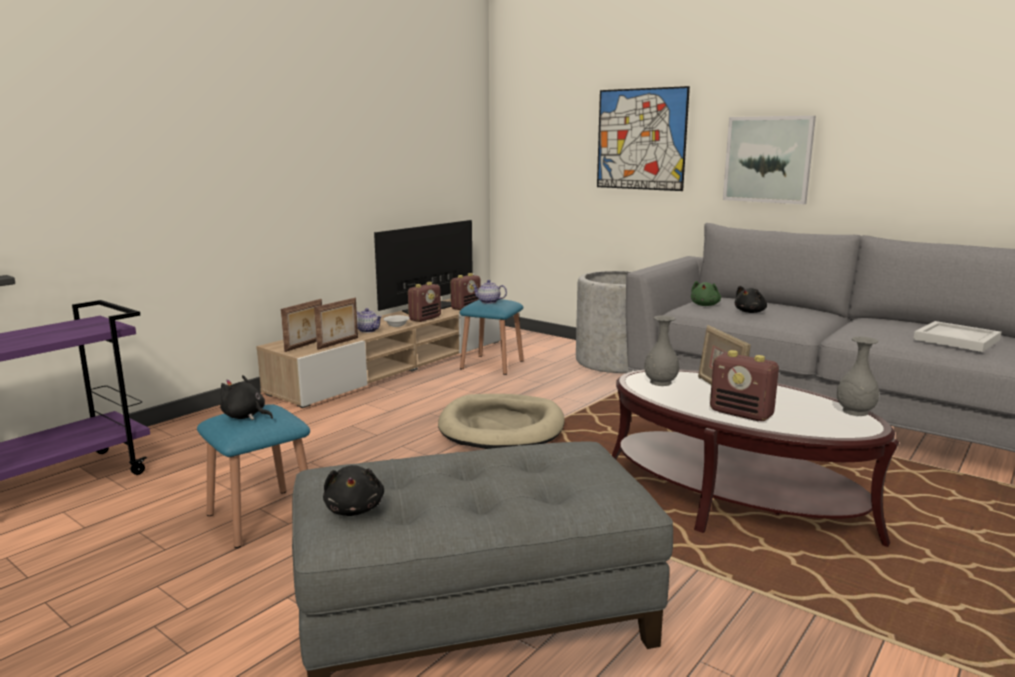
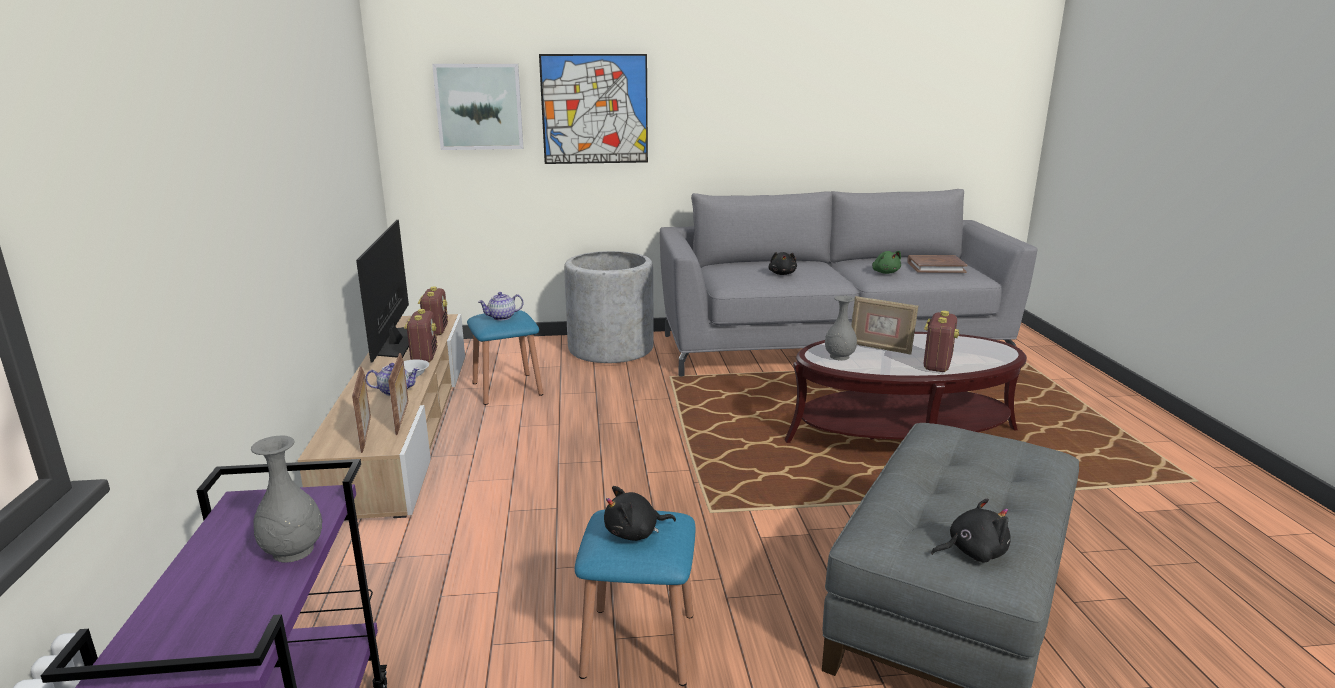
camera: 45 degrees left, 5 degrees up
black plush toy [323,465,384,516] -> black plush toy turned 45 degrees counterclockwise [931,498,1011,562]
beige dog bed [438,394,564,449] -> none
green plush toy [691,281,721,306] -> green plush toy moved to [872,251,901,274]
radio [710,350,779,421] -> radio turned 60 degrees counterclockwise [924,311,959,372]
picture [723,116,816,204] -> picture moved to [432,64,523,150]
grey vase [837,337,879,416] -> grey vase moved to [251,435,322,563]
white tray [913,321,1001,352] -> brown book [907,255,968,273]

